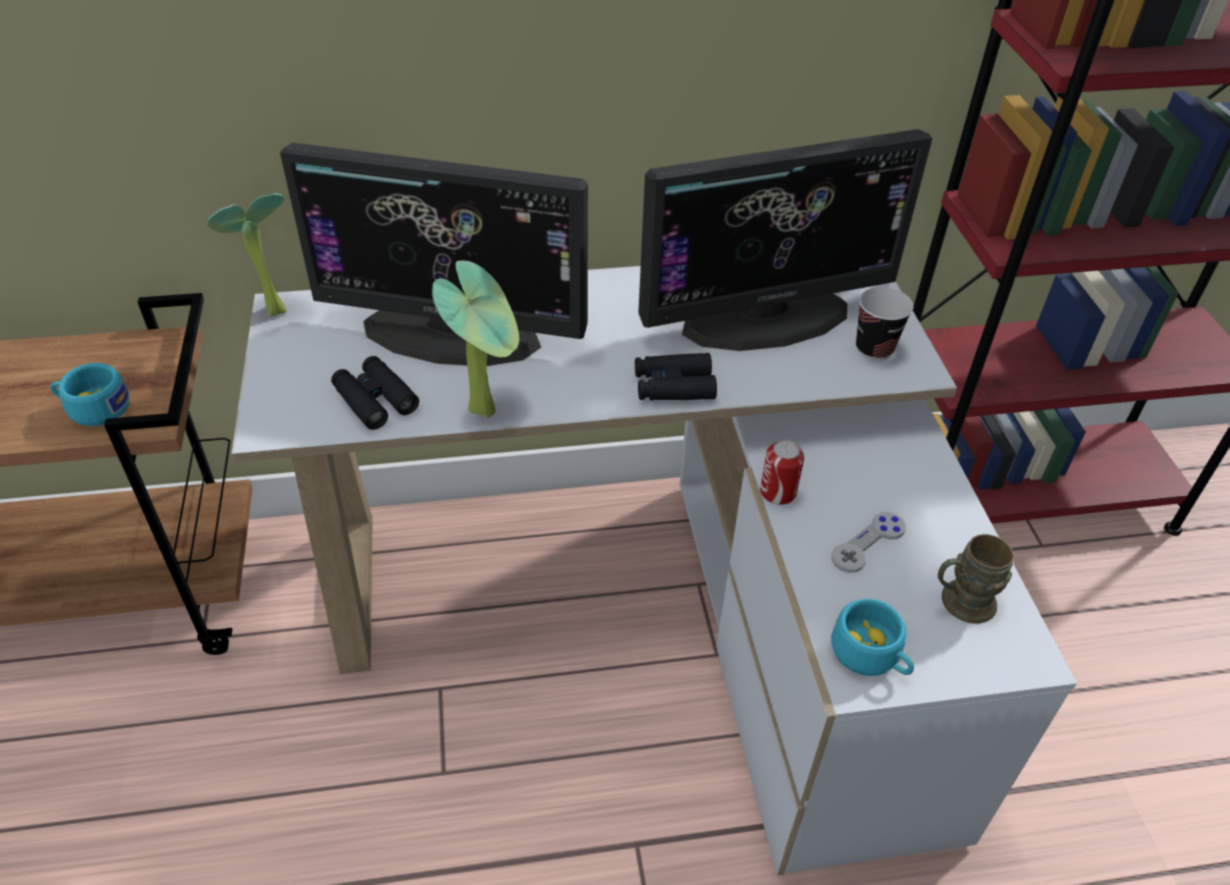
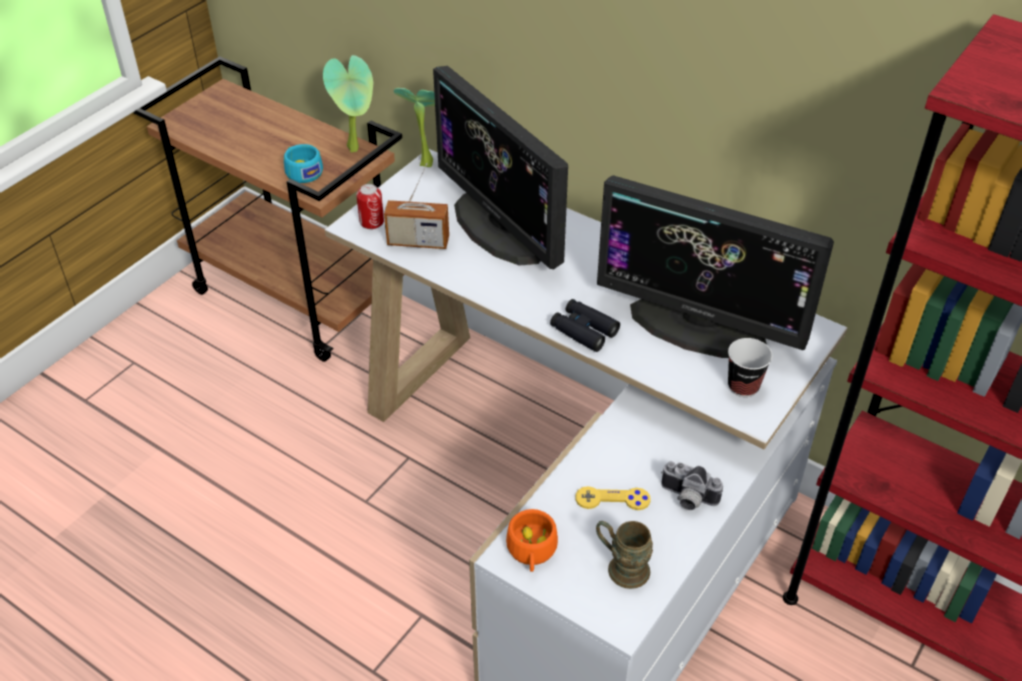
camera: 45 degrees right, 0 degrees up
black binoculars [331,356,419,430] -> radio [384,163,449,249]
potted plant [432,261,519,418] -> potted plant moved to [323,55,373,152]
can [760,440,804,505] -> can moved to [356,184,384,229]
turquoise cup [831,599,914,676] -> orange cup [506,509,558,572]
grey game controller [832,512,906,573] -> yellow game controller [576,486,651,510]
none -> camera [661,462,723,510]

